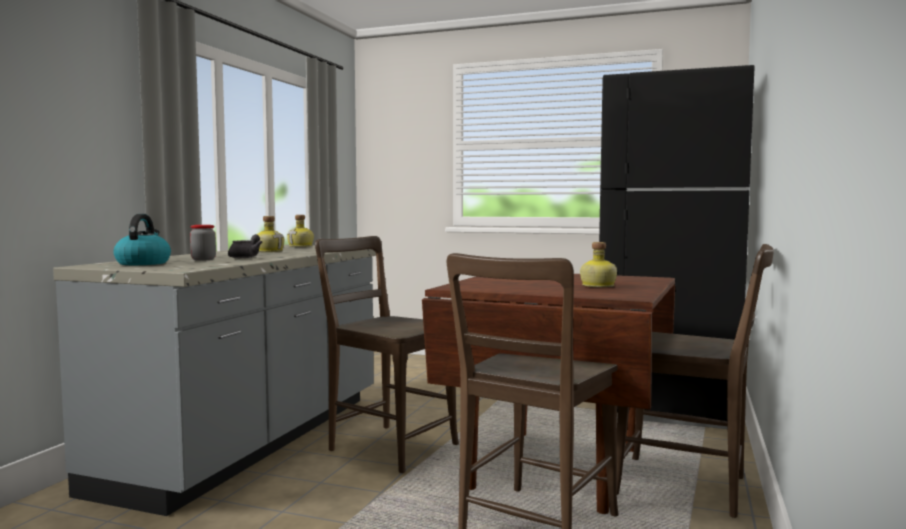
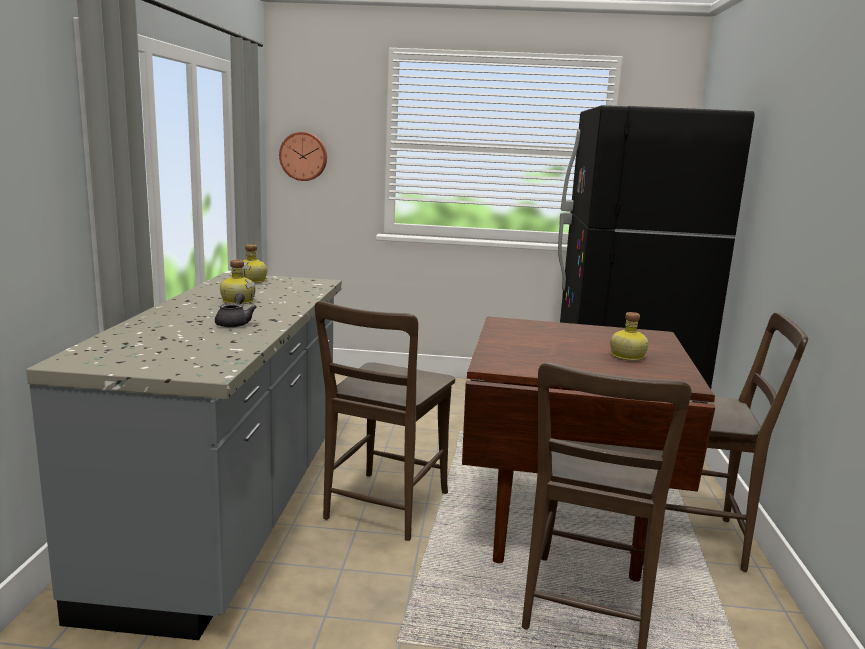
camera: 15 degrees left, 10 degrees up
kettle [113,214,171,265] -> none
jar [190,225,216,261] -> none
brown chair [315,236,459,473] -> brown chair turned 90 degrees counterclockwise [315,301,455,541]
none -> wall clock [279,132,327,181]

